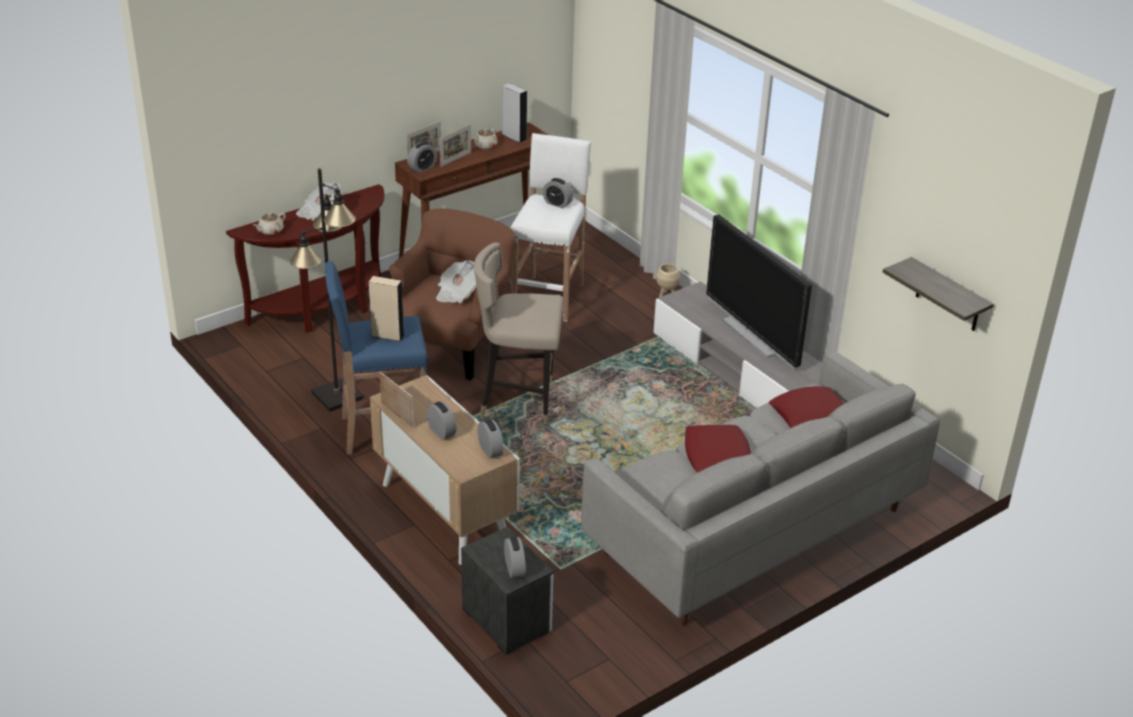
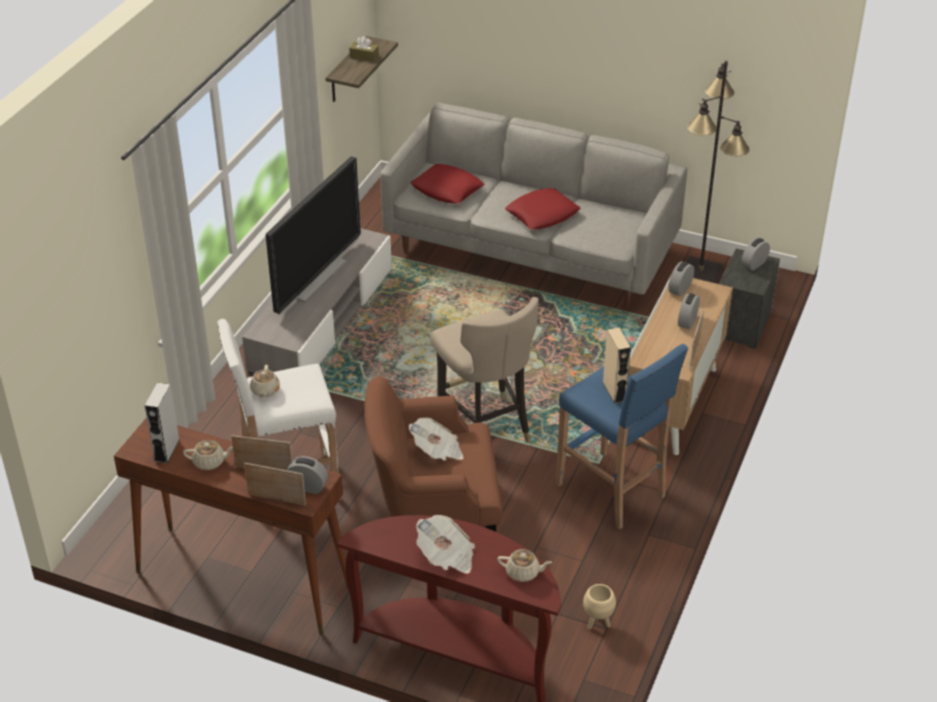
camera: 120 degrees left, 5 degrees up
black floor lamp [290,168,363,412] -> black floor lamp moved to [686,61,749,283]
alarm clock [543,178,573,208] -> beige teapot [250,365,280,397]
beige planter [656,264,680,297] -> beige planter moved to [583,584,616,629]
none -> brown tissue box [349,36,379,62]

